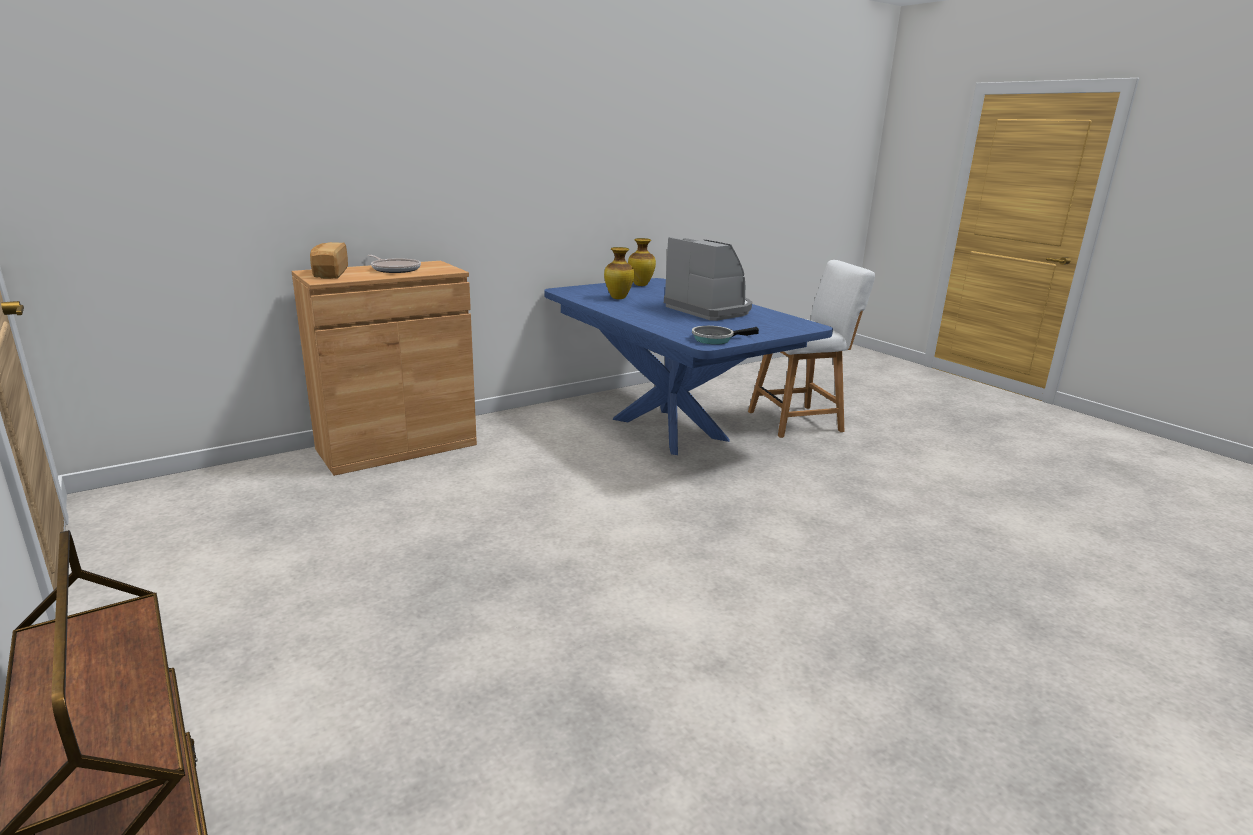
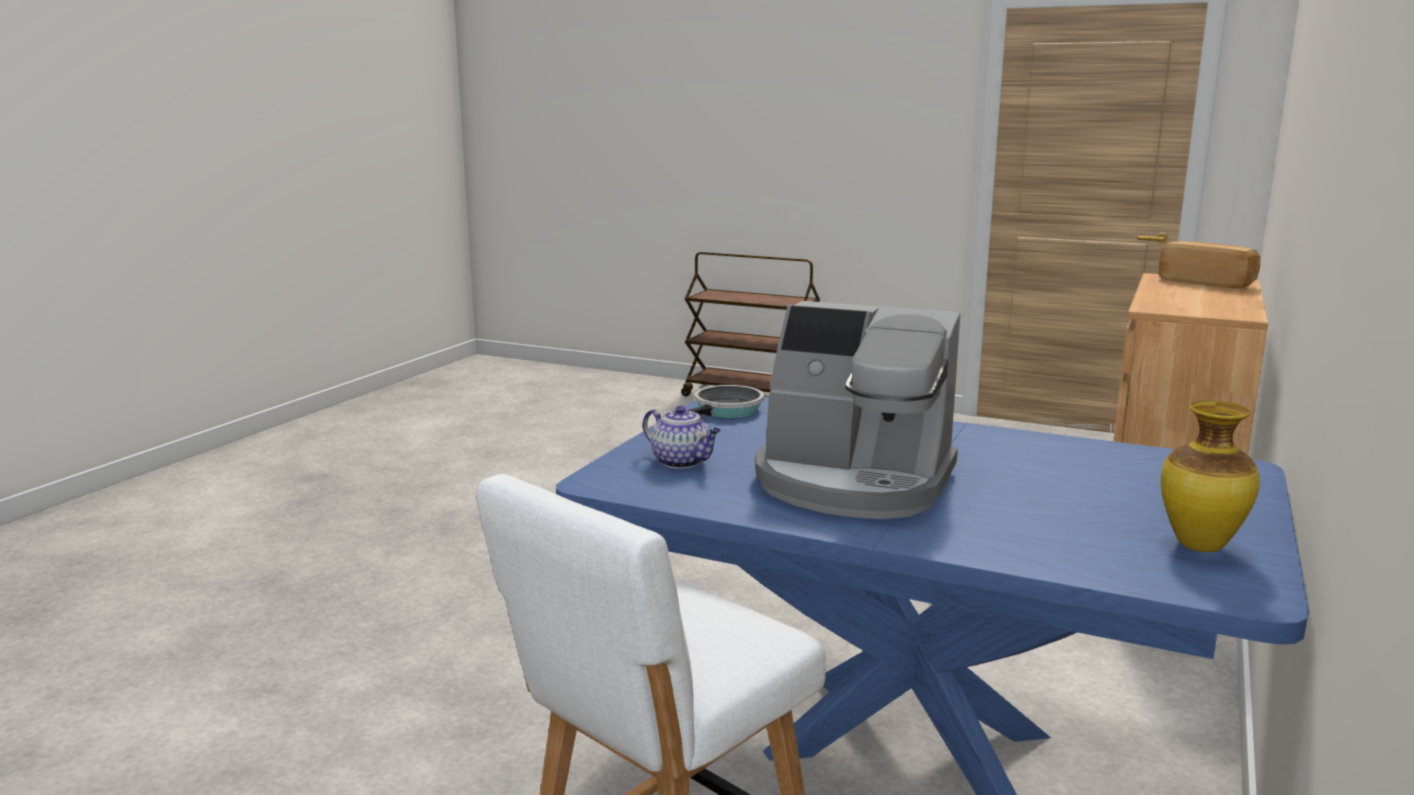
camera: 150 degrees right, 5 degrees down
frying pan [368,255,421,273] -> none
vase [604,247,634,299] -> none
none -> teapot [643,406,721,469]

